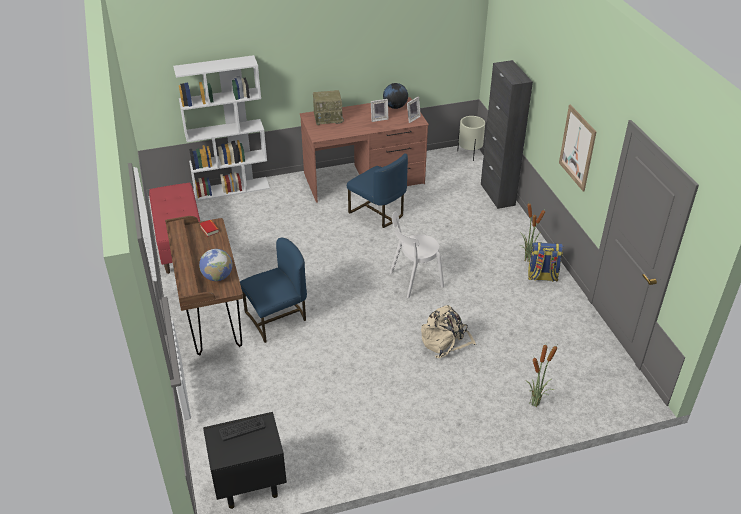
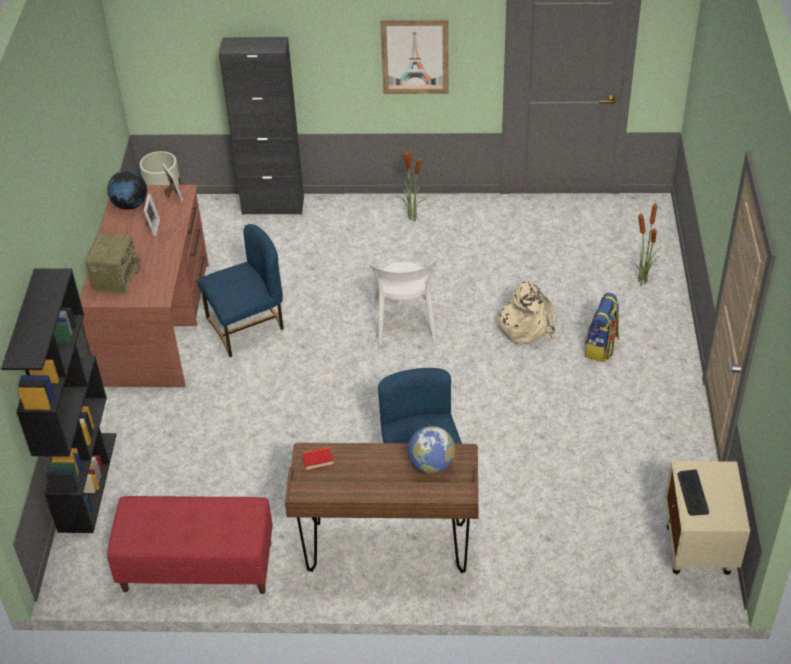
camera: 70 degrees left, 5 degrees up
white bookcase [173,55,270,201] -> black bookcase [1,268,117,533]
black nightstand [203,412,287,509] -> beige nightstand [665,461,750,575]
backpack [528,242,563,282] -> backpack moved to [585,293,619,362]

